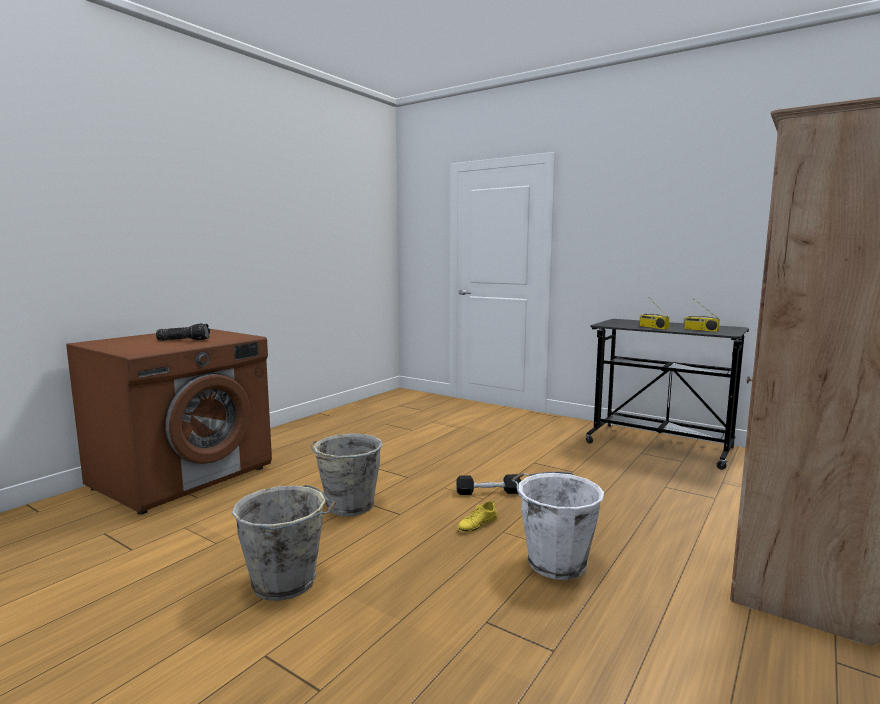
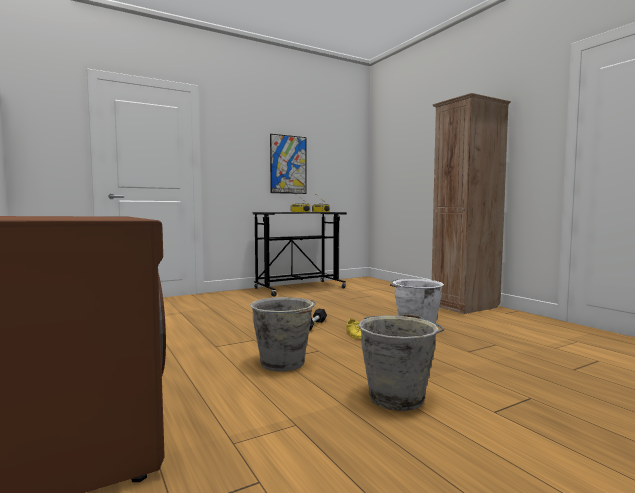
camera: 65 degrees left, 5 degrees down
flashlight [156,323,210,341] -> none
none -> picture [270,134,307,194]

